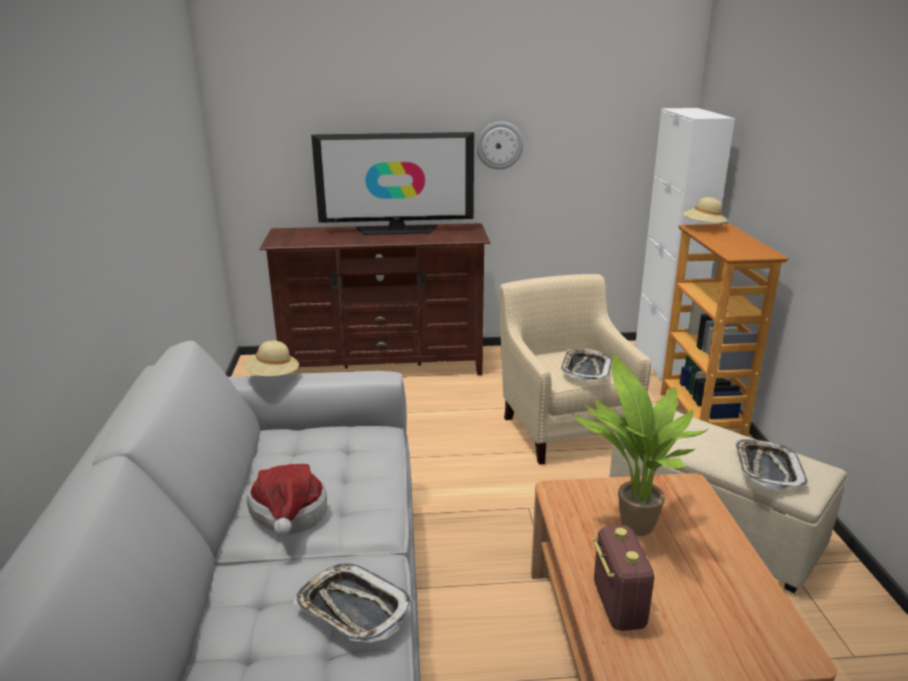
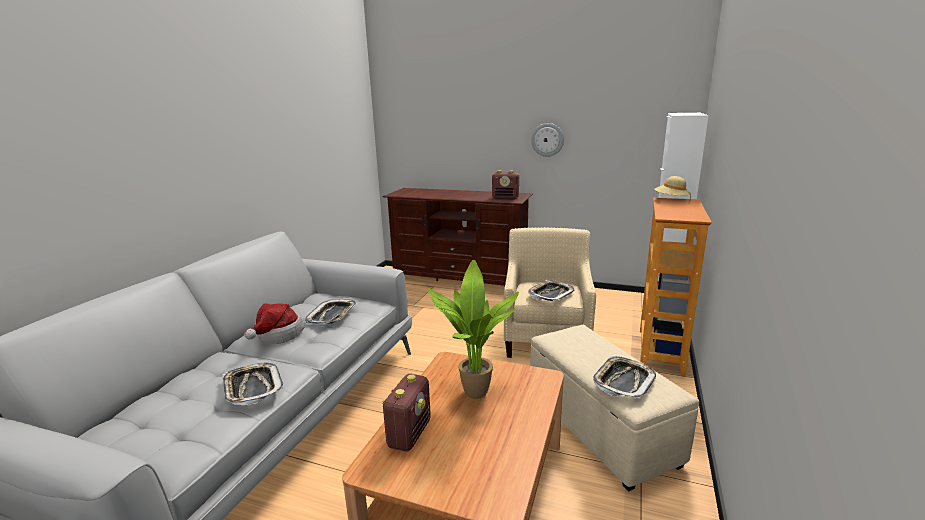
camera: 25 degrees right, 5 degrees down
beige hat [244,341,300,376] -> none
television [311,132,474,235] -> none
none -> tray [305,299,356,324]
none -> radio [492,170,519,200]

